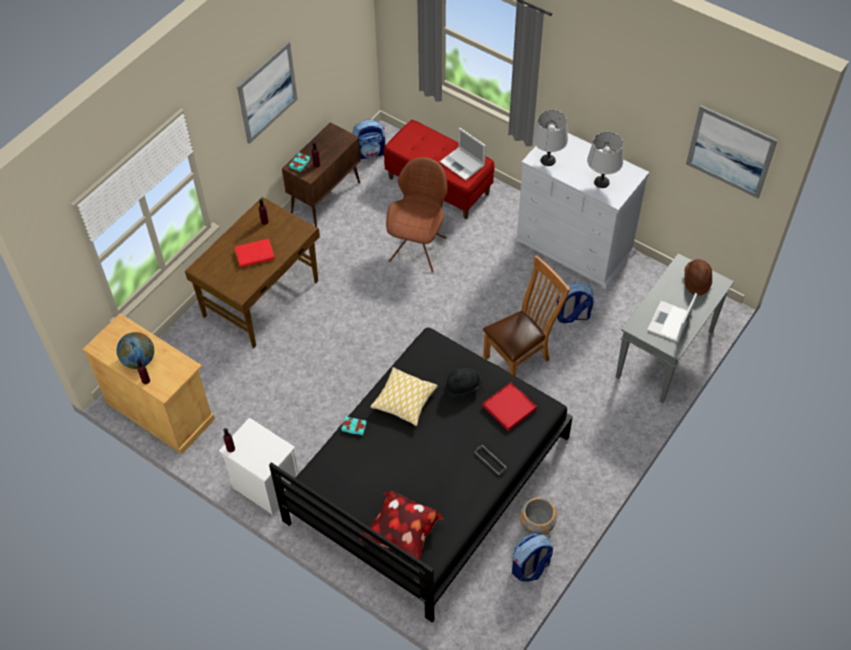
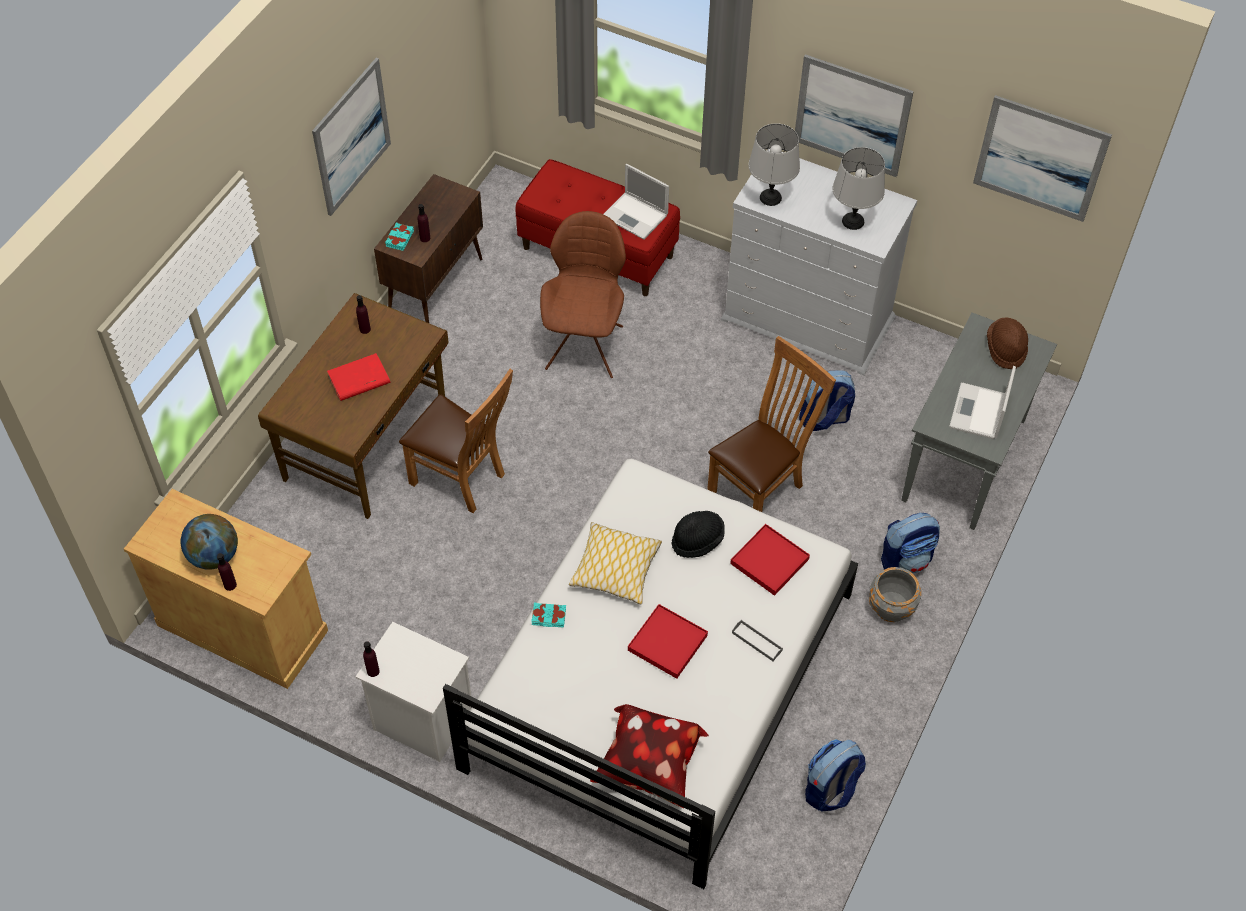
camera: 10 degrees left, 0 degrees up
black bed [269,328,573,623] -> white bed [443,459,858,889]
backpack [353,119,385,159] -> backpack moved to [881,513,940,573]
grey planter [520,497,557,535] -> grey planter moved to [869,567,921,622]
none -> brown chair [399,369,513,513]
none -> red tray [628,604,708,679]
none -> picture [795,54,914,177]

